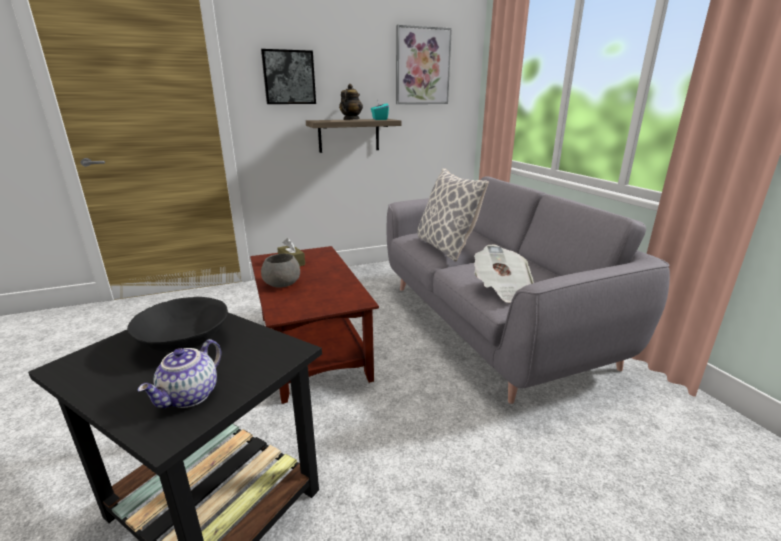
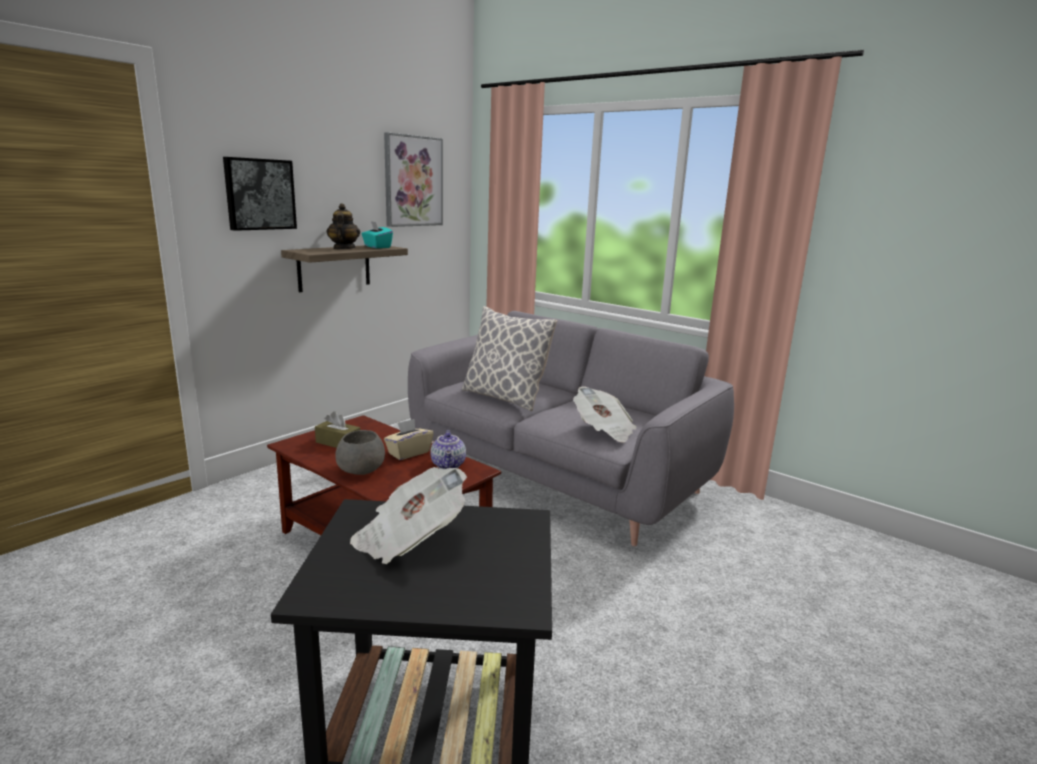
camera: 30 degrees left, 5 degrees down
black bowl [127,297,228,352] -> newspaper [350,467,467,564]
teapot [138,339,221,408] -> teapot moved to [430,430,466,469]
none -> beige tissue box [384,419,434,460]

